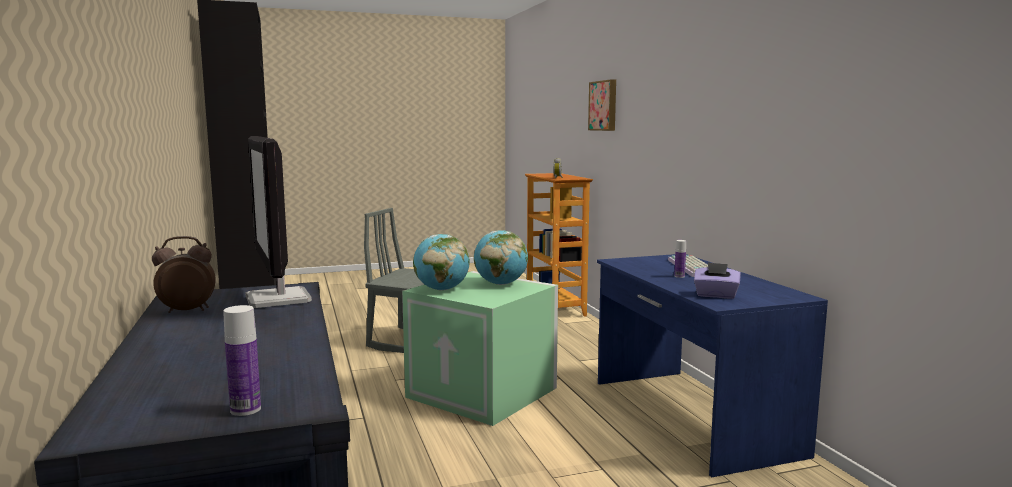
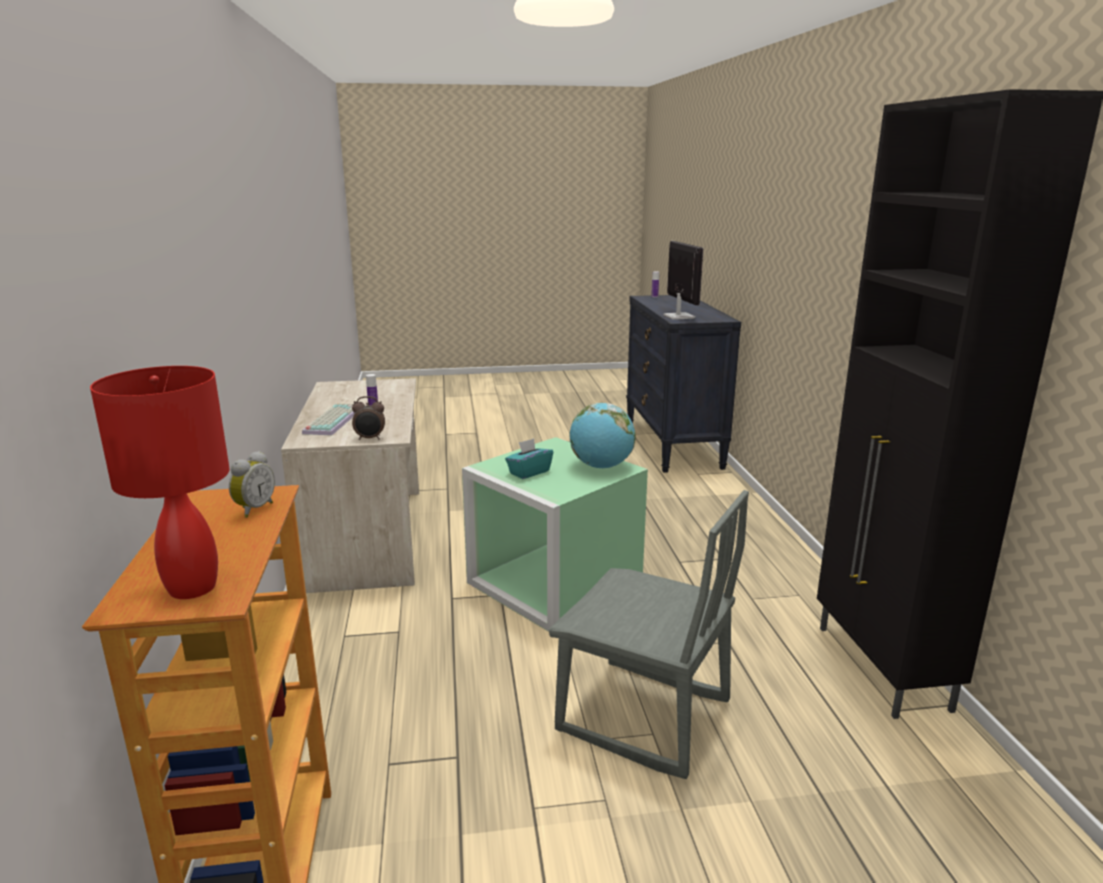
camera: 170 degrees left, 10 degrees up
alarm clock [152,236,216,313] -> alarm clock moved to [352,396,385,440]
globe [474,230,528,285] -> turquoise tissue box [505,438,553,479]
picture [588,79,616,131] -> none
blue desk [597,254,828,477] -> beige desk [281,378,419,593]
purple tissue box [694,262,741,299] -> none
none -> red table lamp [90,366,230,599]

